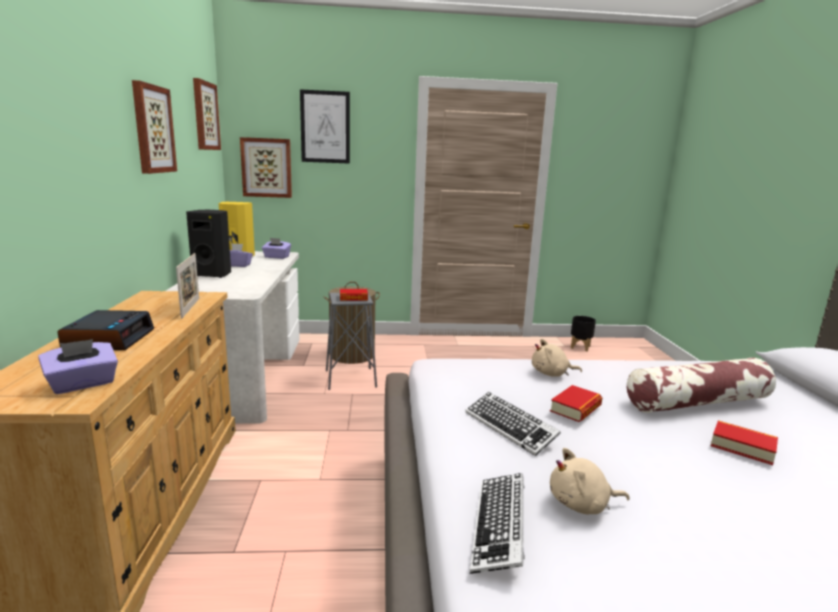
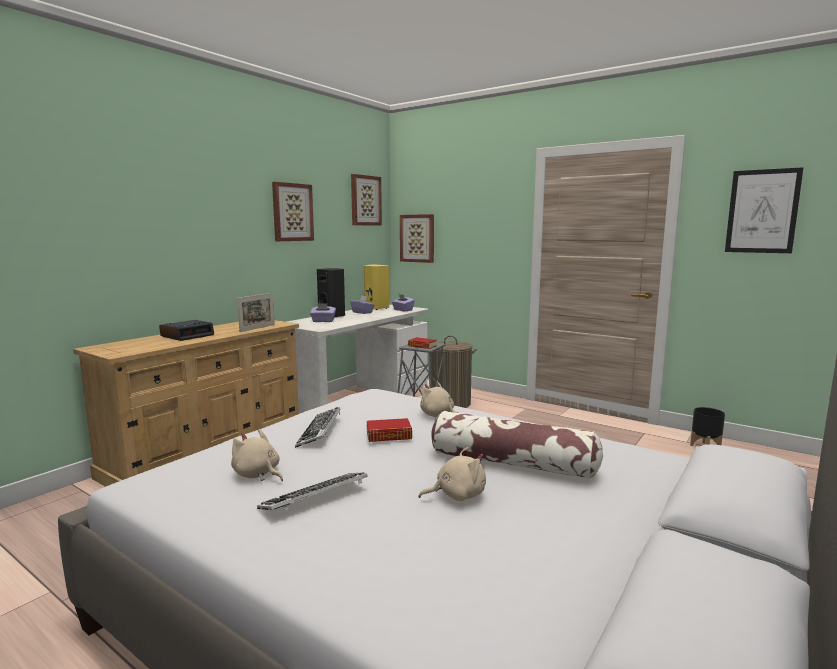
camera: 40 degrees right, 5 degrees down
purple tissue box [38,339,118,394] -> purple tissue box moved to [310,303,336,322]
picture [300,90,350,164] -> picture moved to [725,168,803,253]
keyboard [470,473,525,574] -> keyboard moved to [257,473,368,511]
book [711,420,778,465] -> beige plush toy [419,447,486,501]

